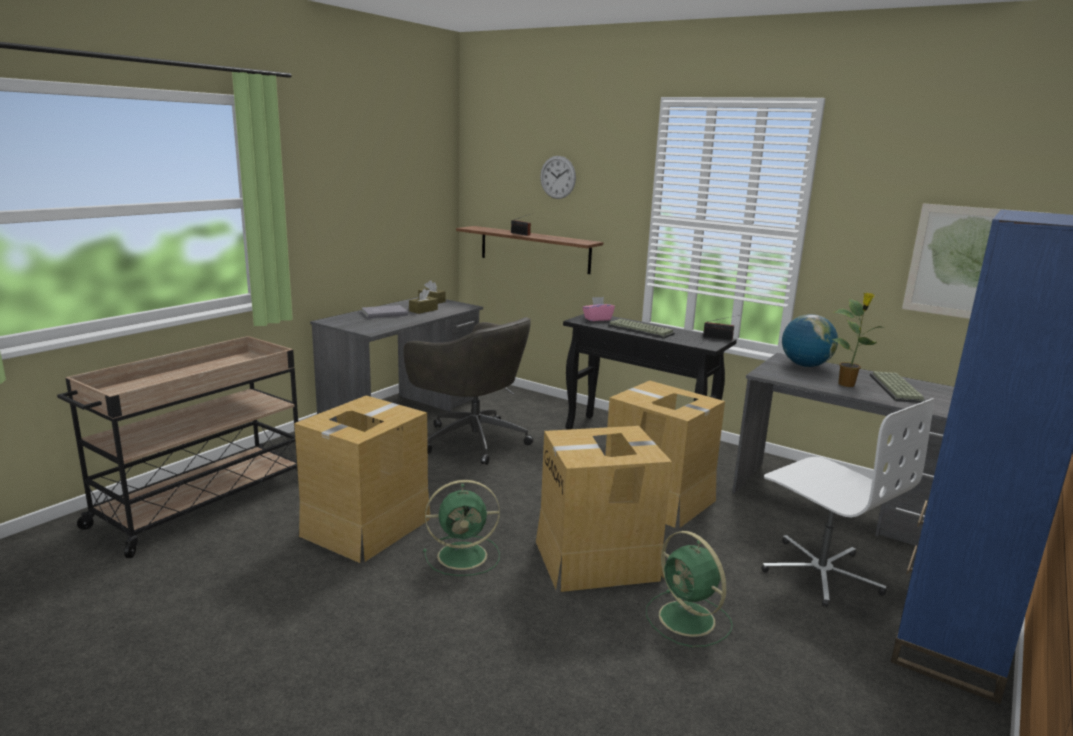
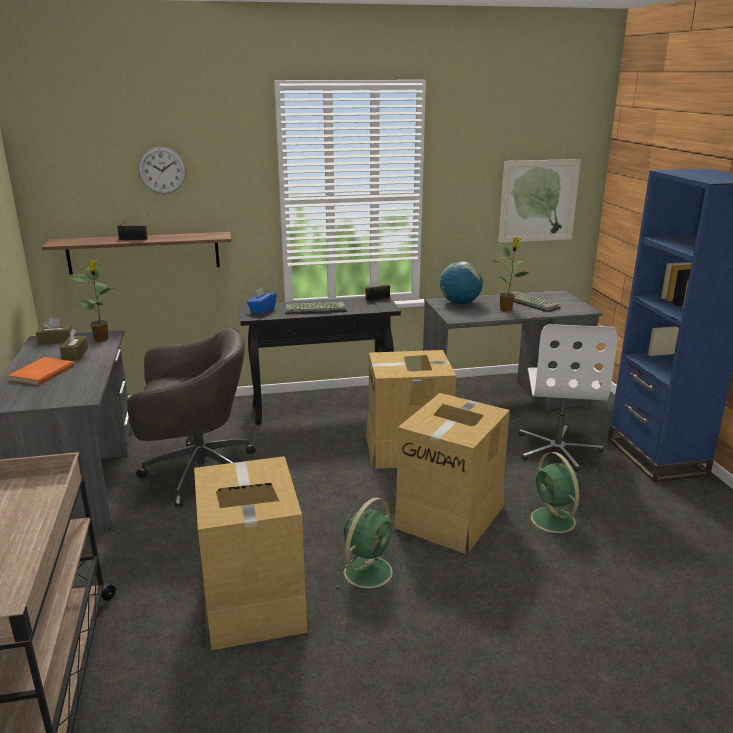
camera: 45 degrees left, 5 degrees up
grey book [361,305,408,319] -> orange book [7,357,74,385]
pink tissue box [582,297,615,321] -> blue tissue box [247,287,277,314]
green fan [646,531,733,647] -> green fan turned 60 degrees clockwise [521,452,589,540]
white office chair [761,398,934,607] -> white office chair turned 90 degrees clockwise [519,324,617,472]
none -> potted plant [70,259,114,342]

